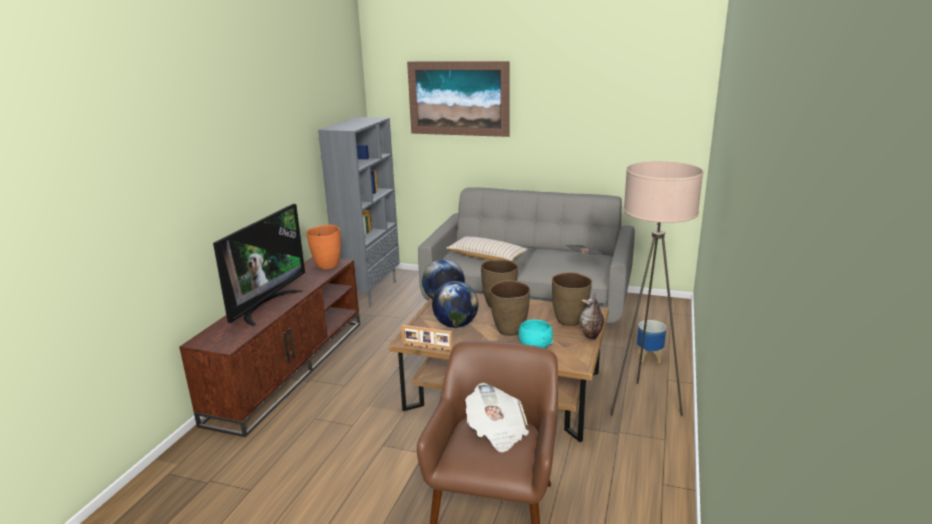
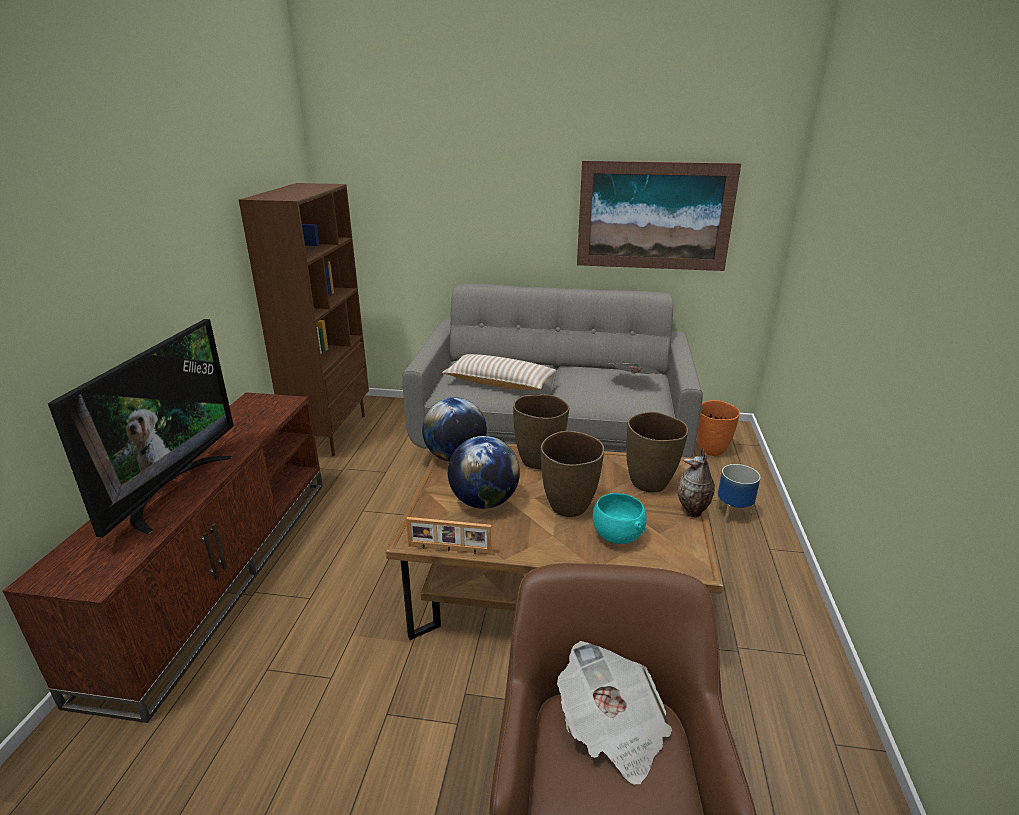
camera: 10 degrees left, 5 degrees up
orange vase [306,225,341,269] -> orange vase moved to [697,400,740,456]
grey bookcase [318,117,400,307] -> brown bookcase [239,183,369,456]
picture [407,61,510,137] -> picture moved to [577,161,741,271]
beige floor lamp [610,161,703,416] -> none

